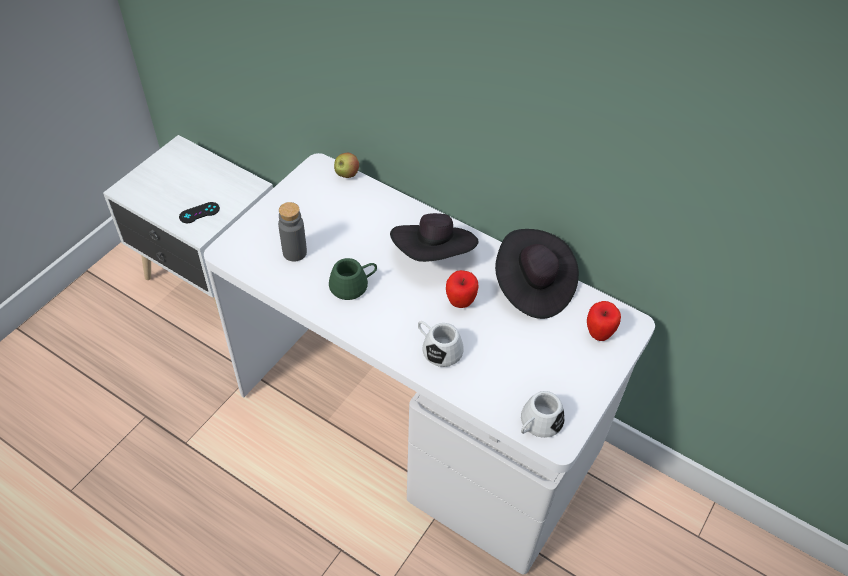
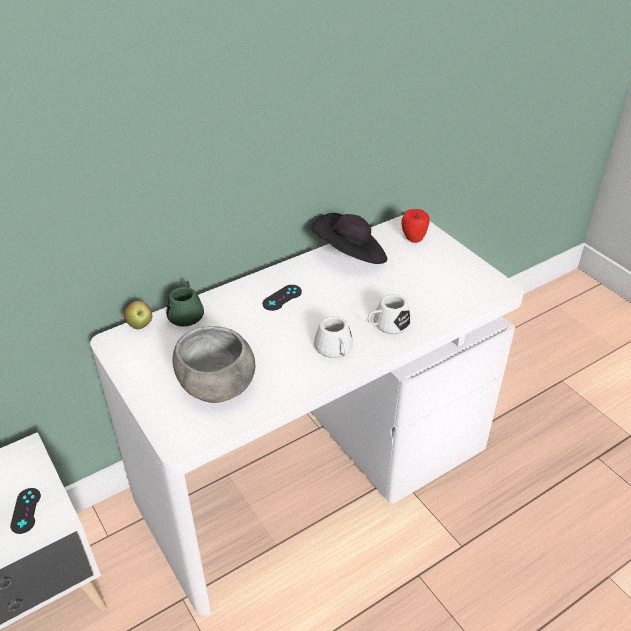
camera: 65 degrees left, 10 degrees down
grey bottle [278,202,307,261] -> grey bowl [173,326,255,403]
green mug [329,258,377,300] -> green mug moved to [166,281,204,326]
black hat [390,213,478,262] -> black game controller [262,285,302,311]
apple [446,270,479,308] -> none
white mug [521,391,565,438] -> white mug moved to [314,316,353,358]

